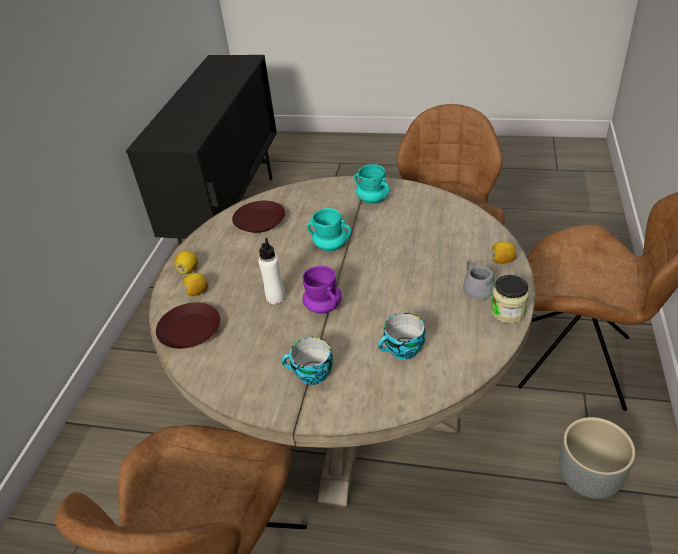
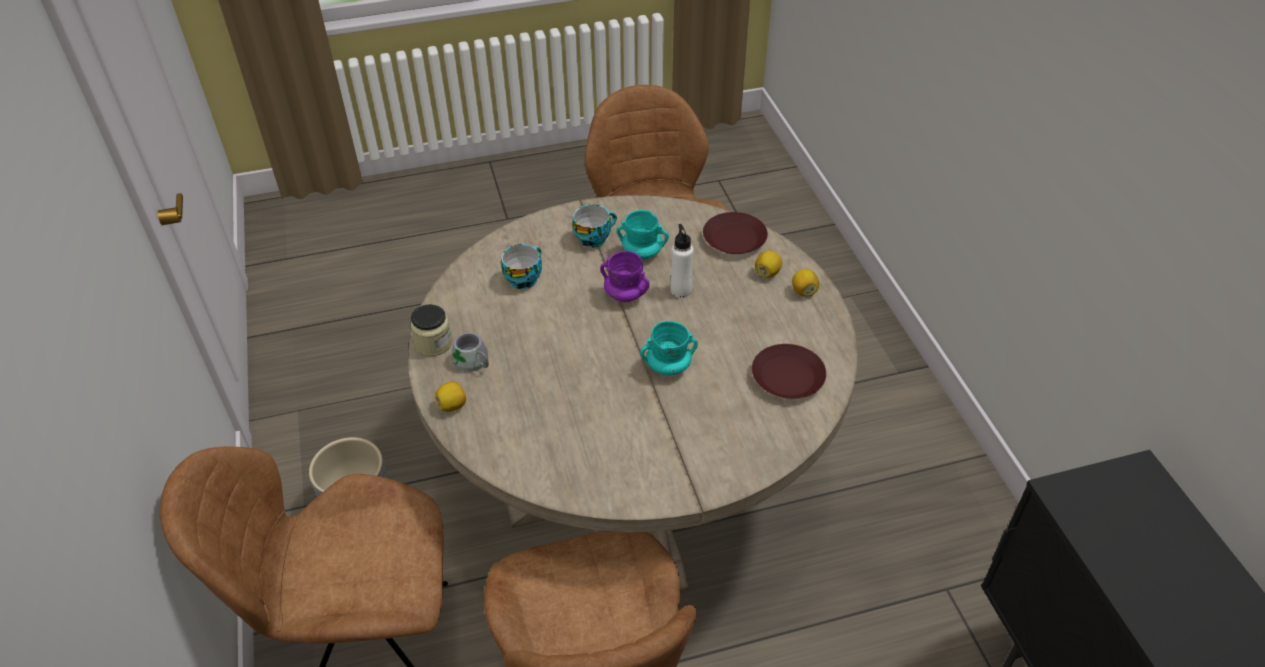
camera: 150 degrees right, 5 degrees up
turquoise mug [354,164,389,204] -> turquoise mug moved to [616,210,669,260]

